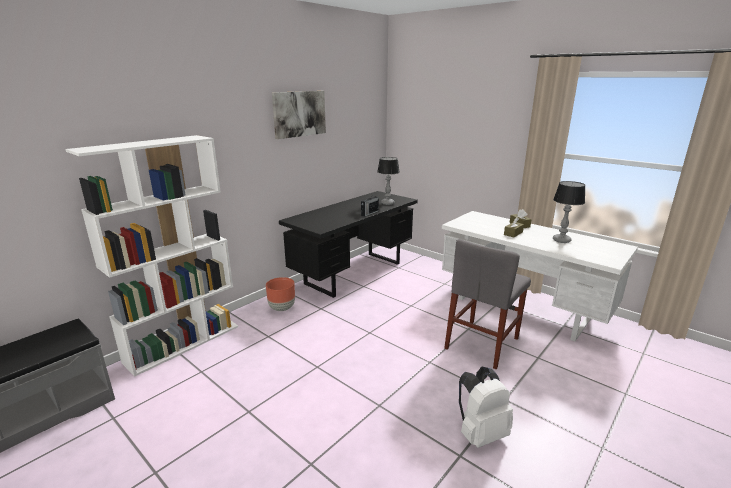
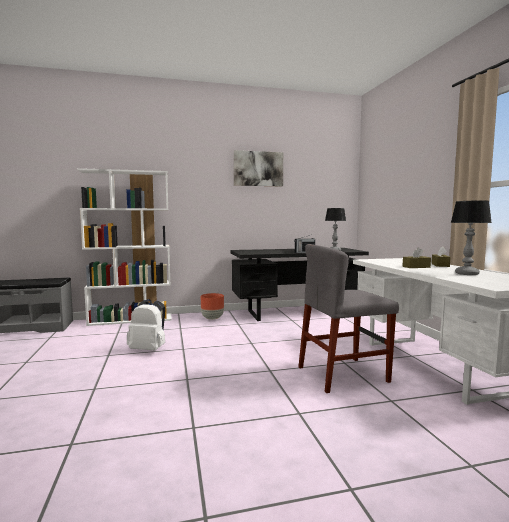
camera: 35 degrees right, 15 degrees down
white backpack [459,367,513,448] -> white backpack moved to [127,299,165,351]

